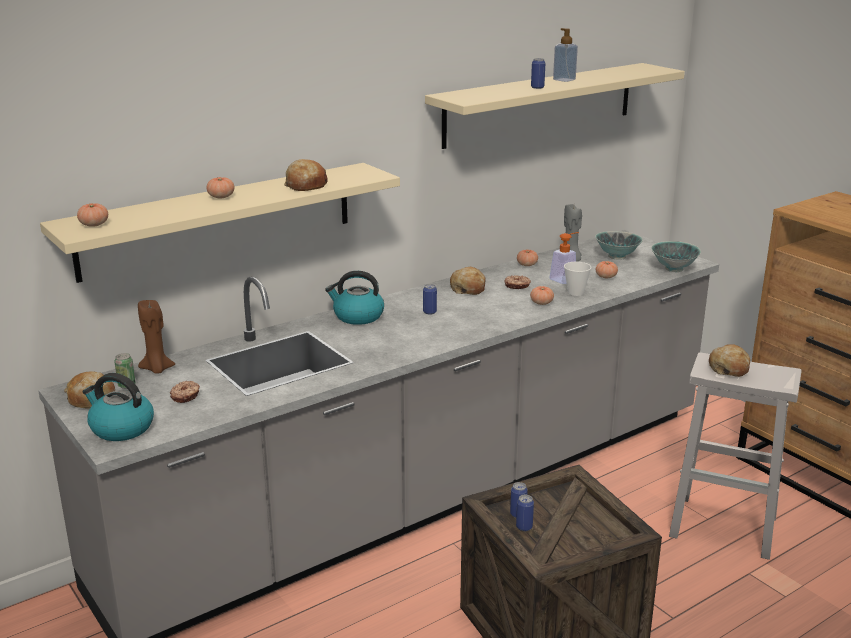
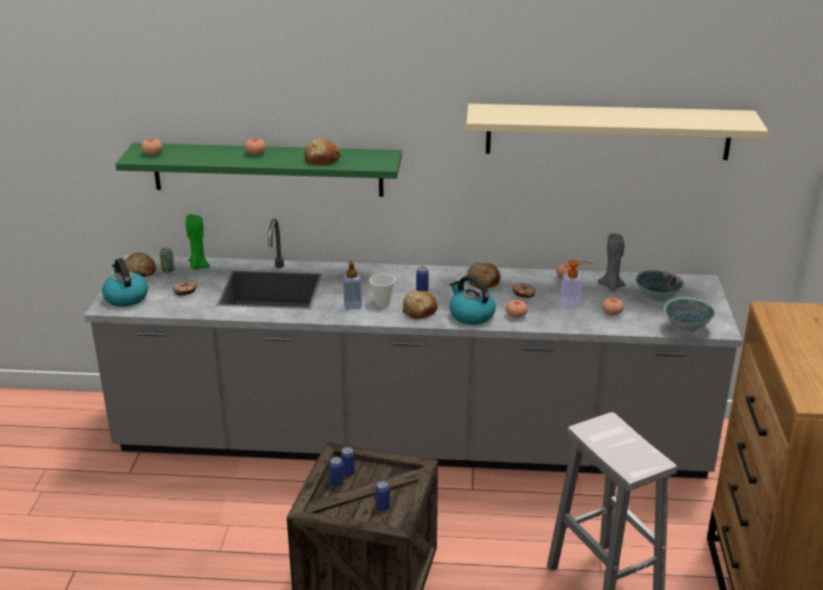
camera: 40 degrees right, 5 degrees up
beige shelf [40,163,400,283] -> green shelf [115,143,402,197]
brown candle [138,300,175,373] -> green candle [186,214,210,270]
kettle [325,271,384,325] -> kettle moved to [450,275,496,325]
can [531,58,546,89] -> can moved to [375,480,390,511]
soap dispenser [553,28,578,82] -> soap dispenser moved to [343,261,362,310]
cup [564,262,591,296] -> cup moved to [369,274,395,307]
bread [709,344,750,377] -> bread moved to [402,290,438,319]

